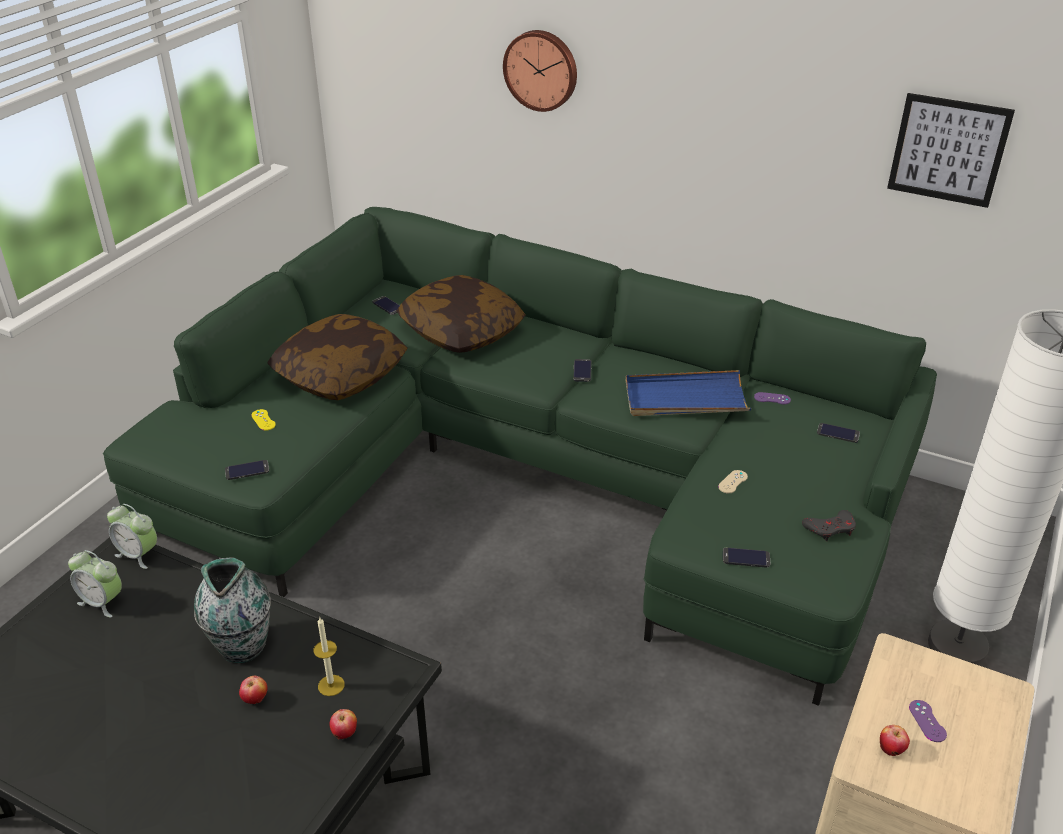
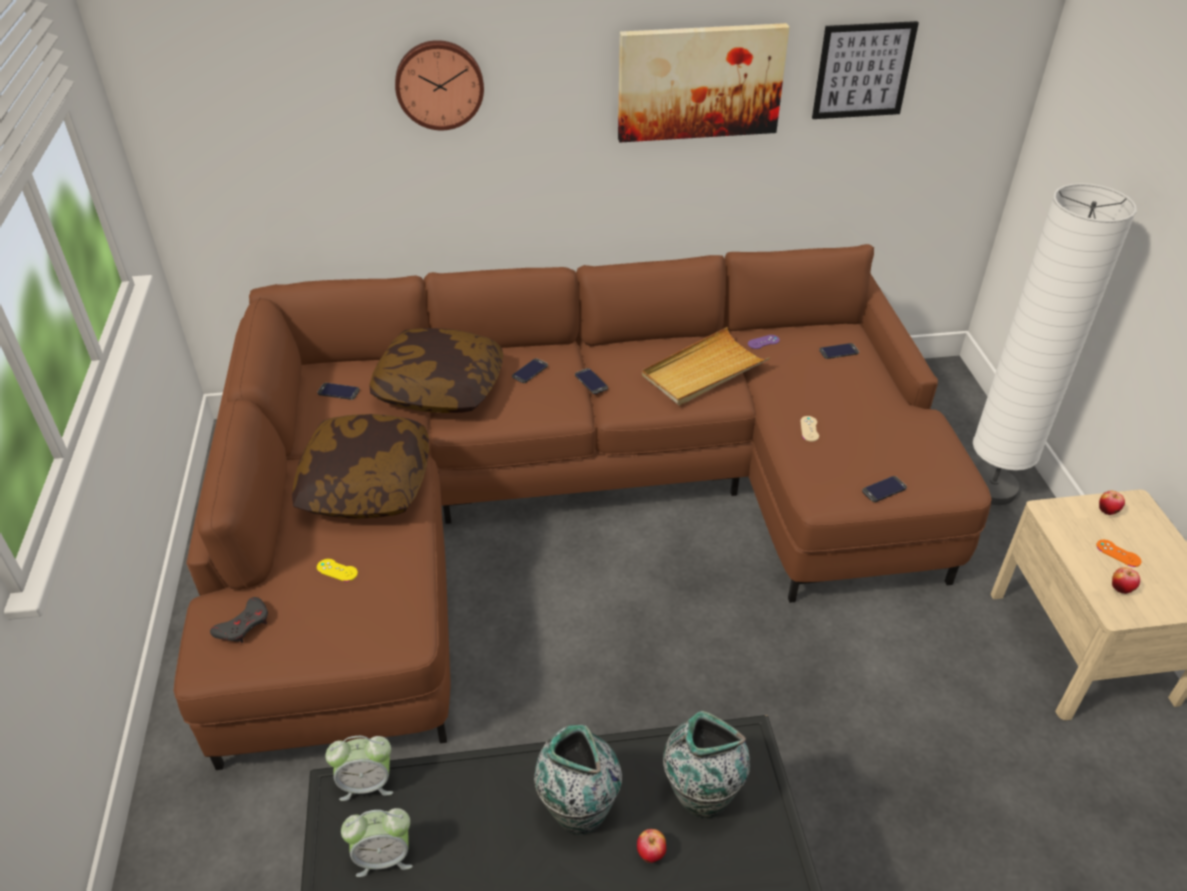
camera: 35 degrees left, 5 degrees up
green sofa [103,207,937,706] -> brown sofa [174,244,992,770]
phone [225,460,269,480] -> phone moved to [512,358,548,383]
candle [314,617,345,696] -> vase [663,711,750,818]
apple [329,709,357,739] -> apple moved to [1099,490,1125,515]
blue tray [626,370,751,416] -> beige tray [642,327,770,405]
grey game controller [802,510,856,541] -> grey game controller moved to [210,597,268,643]
purple game controller [909,700,947,742] -> orange game controller [1097,540,1141,567]
none -> picture [618,23,790,143]

